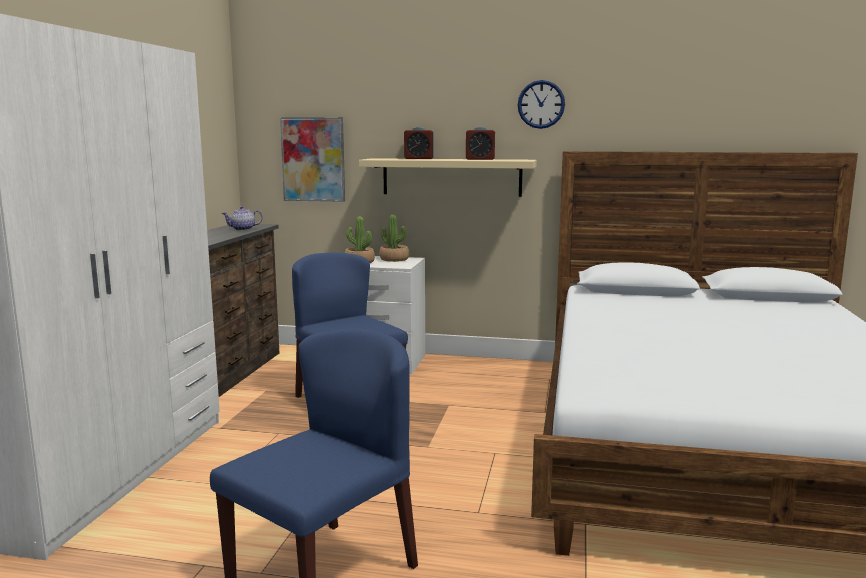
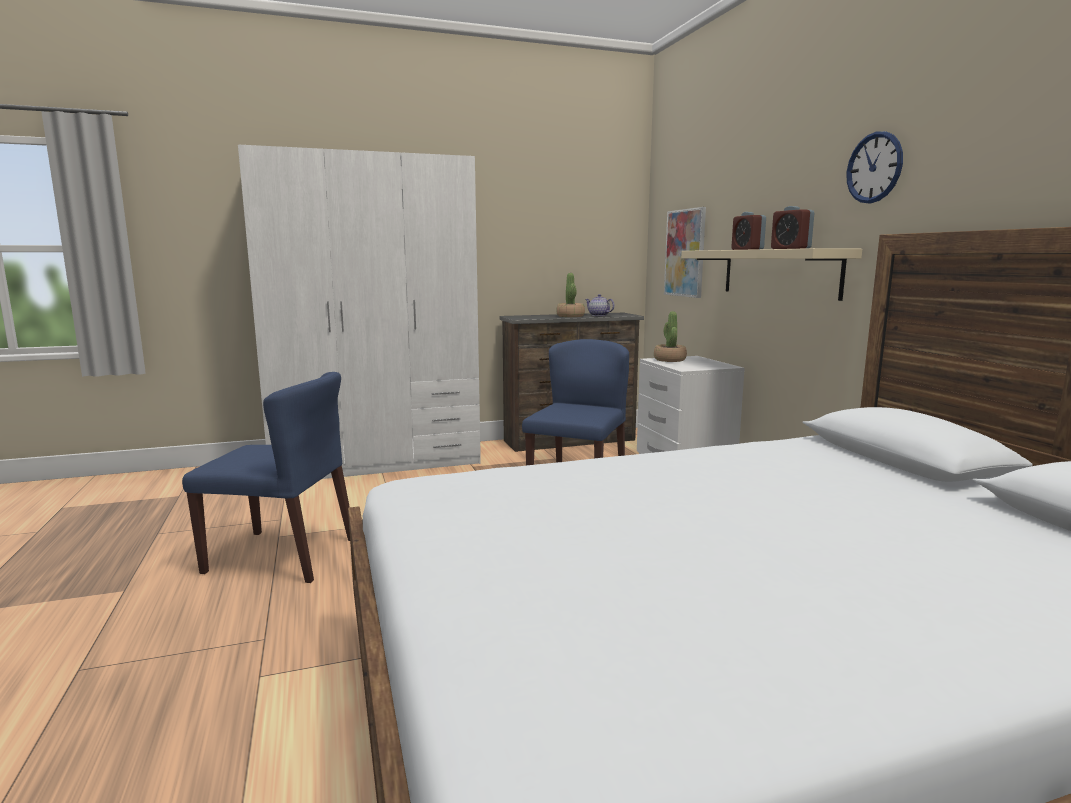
camera: 60 degrees right, 0 degrees up
potted plant [379,215,409,262] -> potted plant moved to [556,273,585,317]

